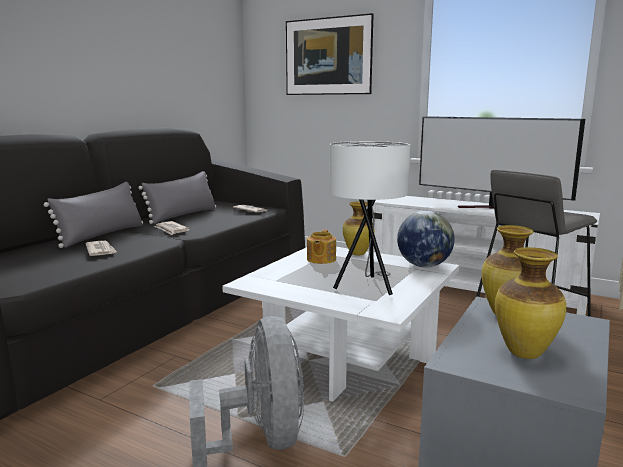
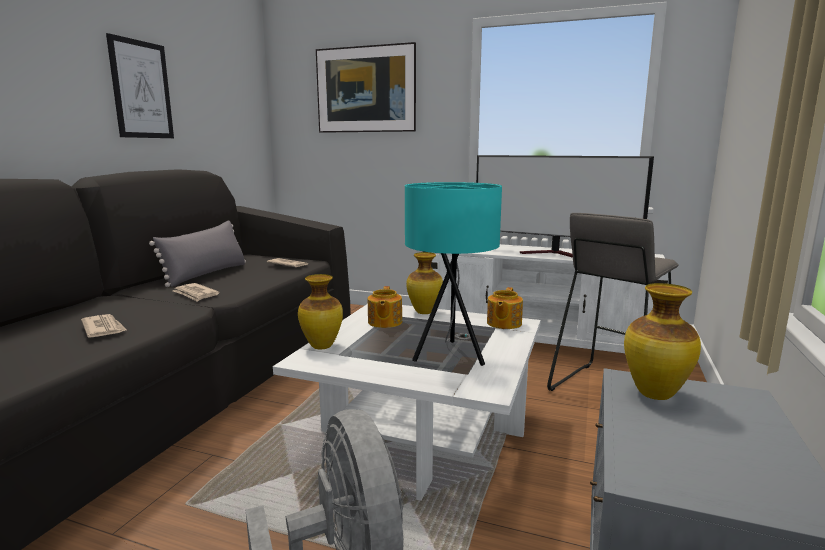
camera: 10 degrees left, 0 degrees up
grey pillow [44,182,143,248] -> none
white table lamp [329,141,410,295] -> turquoise table lamp [405,182,502,366]
globe [397,211,455,267] -> teapot [487,287,523,329]
vase [495,247,566,359] -> vase moved to [298,274,343,349]
none -> picture [106,33,174,138]

